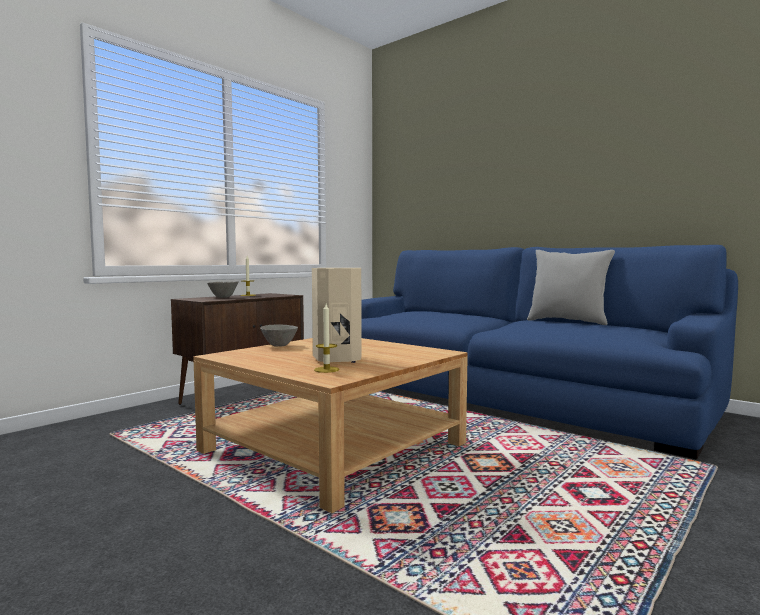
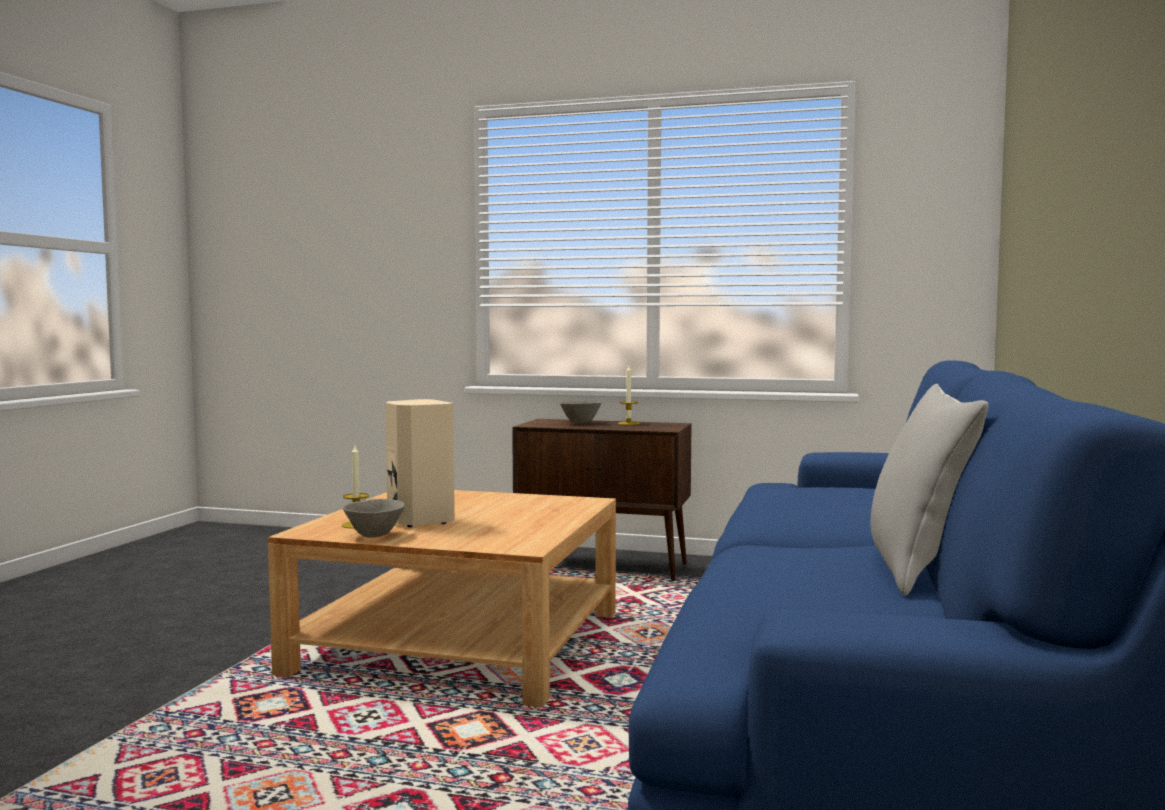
camera: 65 degrees right, 0 degrees up
grey bowl [260,324,298,347] -> grey bowl moved to [342,499,405,538]

